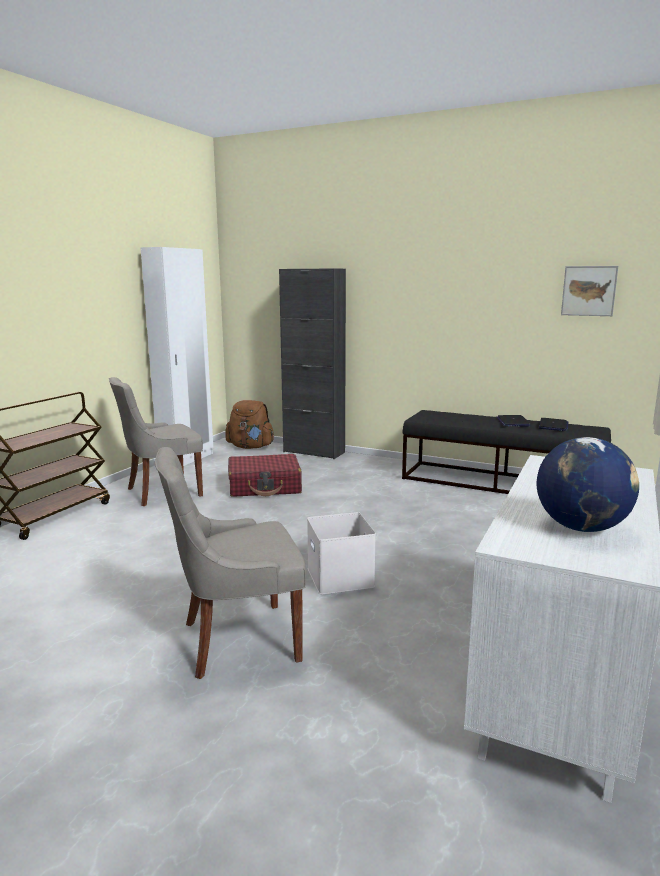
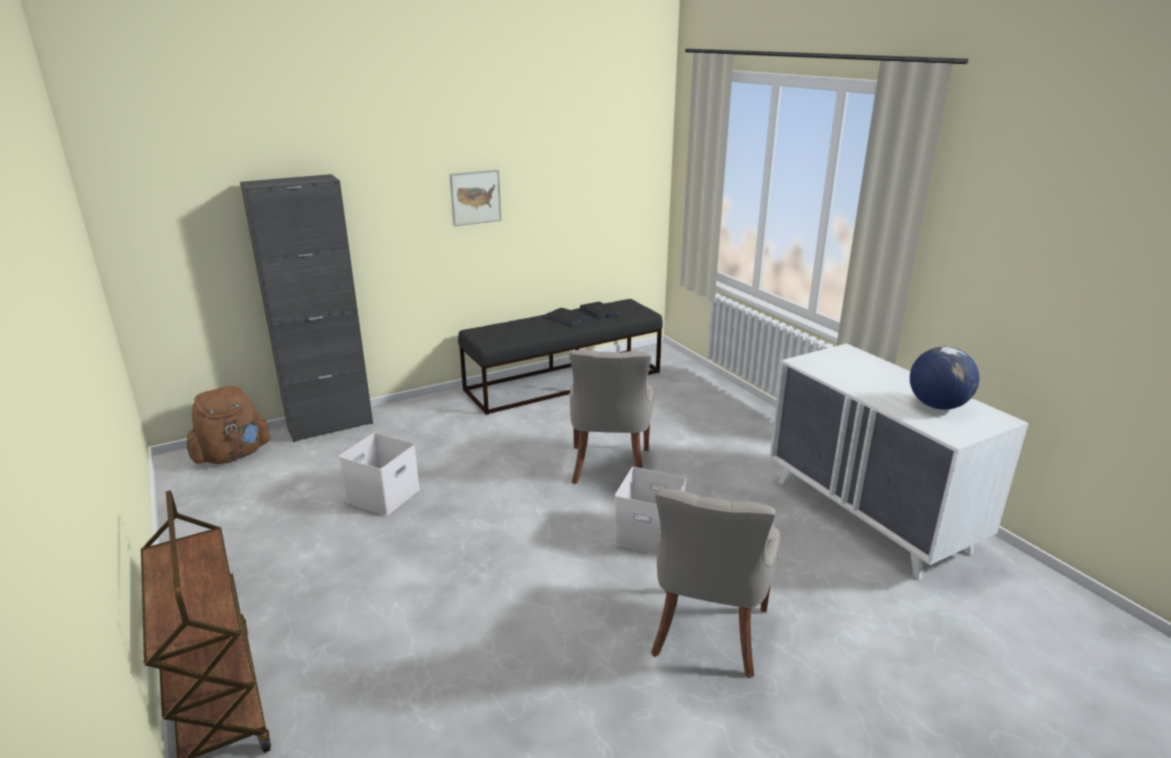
camera: 55 degrees left, 10 degrees up
grey chair [109,377,203,506] -> grey chair moved to [569,350,654,484]
white wardrobe [140,247,213,466] -> none
red suitcase [228,454,302,497] -> white storage box [339,433,420,516]
picture [561,266,618,316] -> picture moved to [450,170,502,227]

